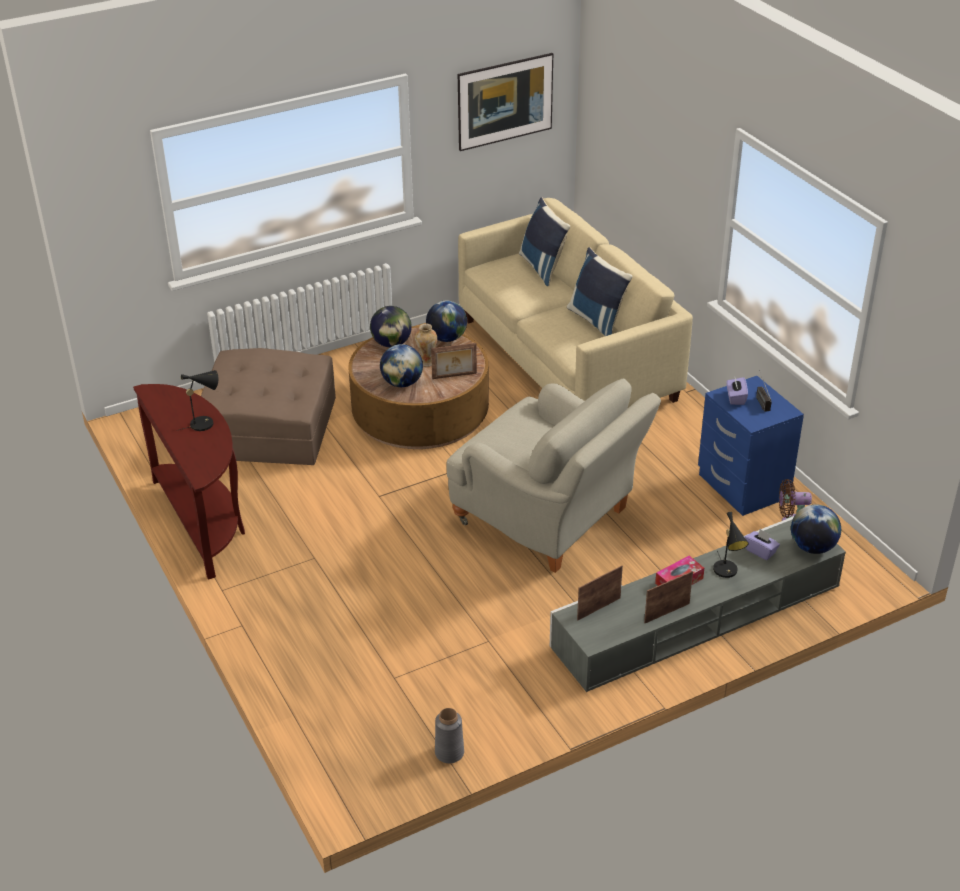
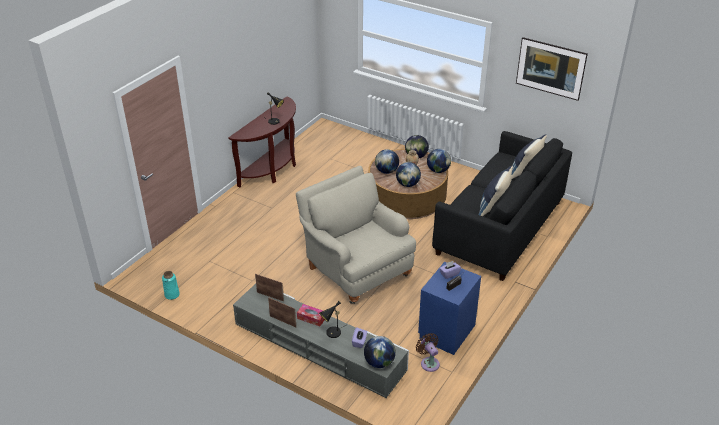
camera: 60 degrees right, 0 degrees up
brown ottoman [201,348,336,465] -> none
picture frame [431,343,477,379] -> globe [396,162,421,187]
grey vase [435,708,464,763] -> turquoise vase [162,271,180,300]
beige armchair [446,379,661,573] -> beige armchair turned 135 degrees clockwise [296,166,416,304]
beige sofa [458,198,693,409] -> black sofa [432,131,572,281]

